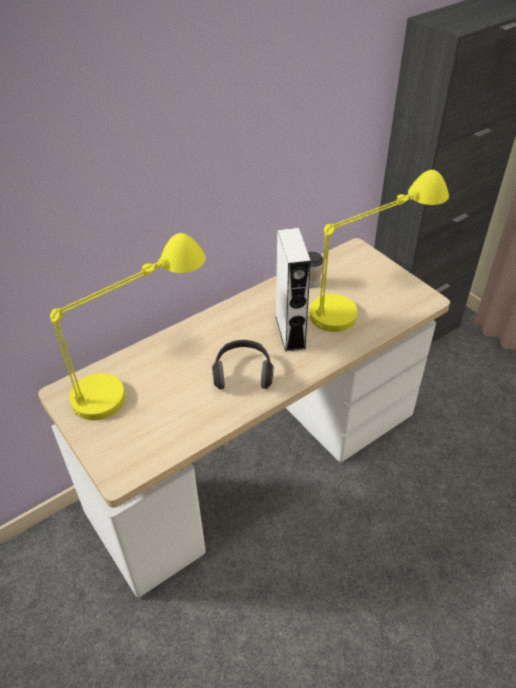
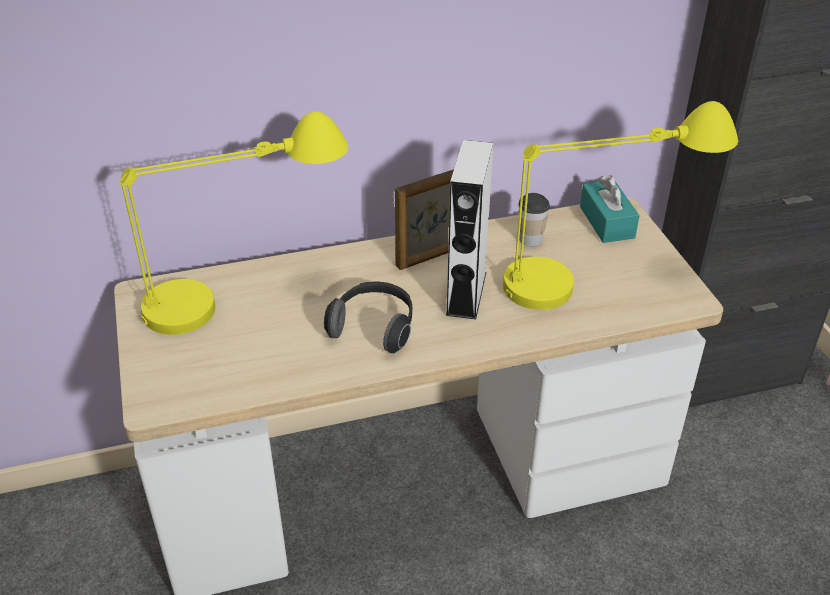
camera: 20 degrees right, 5 degrees down
none -> picture frame [395,169,454,270]
none -> turquoise tissue box [580,175,640,243]

